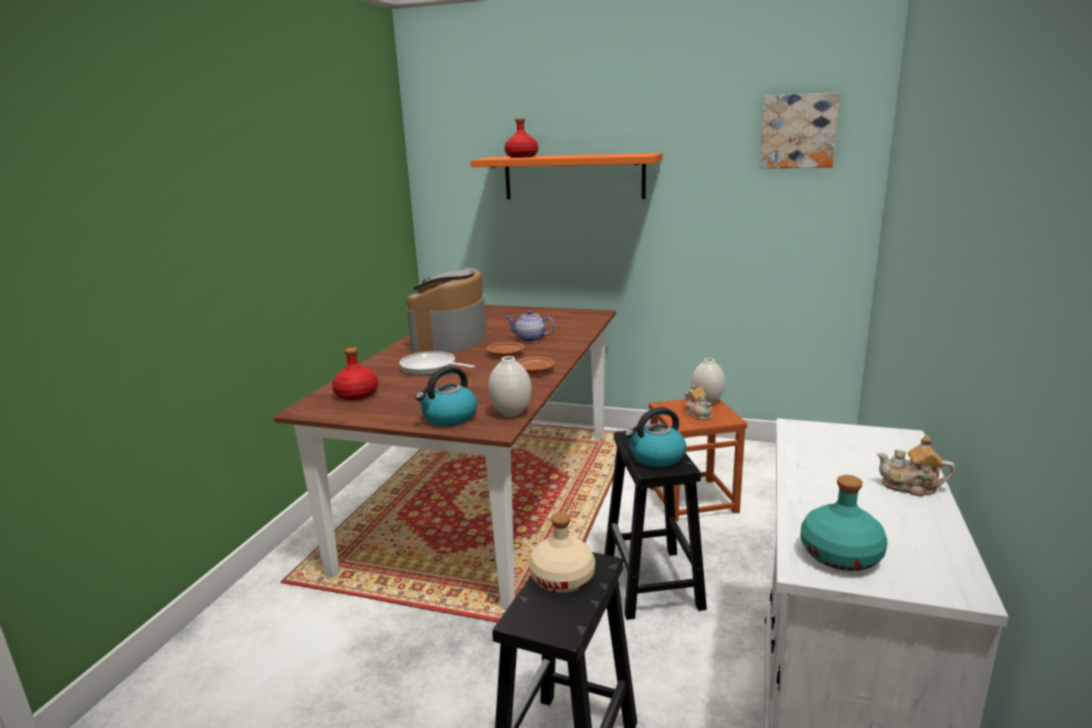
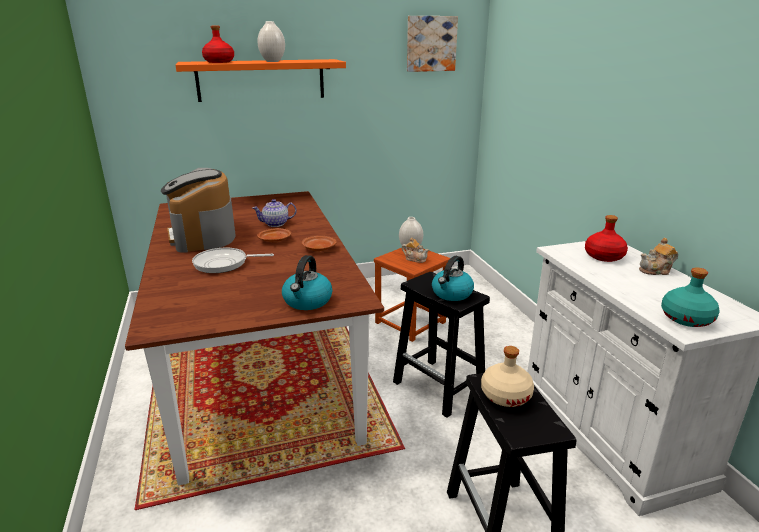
camera: 35 degrees left, 5 degrees up
red bottle [332,347,379,400] -> red bottle moved to [585,215,628,262]
white vase [488,356,531,417] -> white vase moved to [258,21,285,62]

